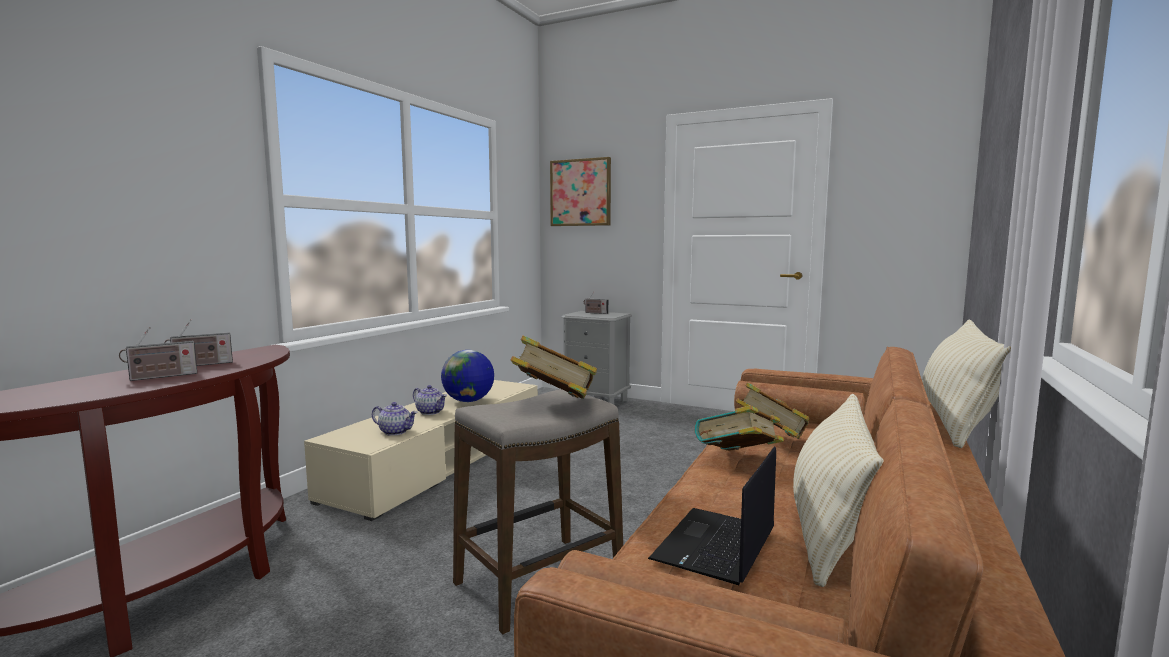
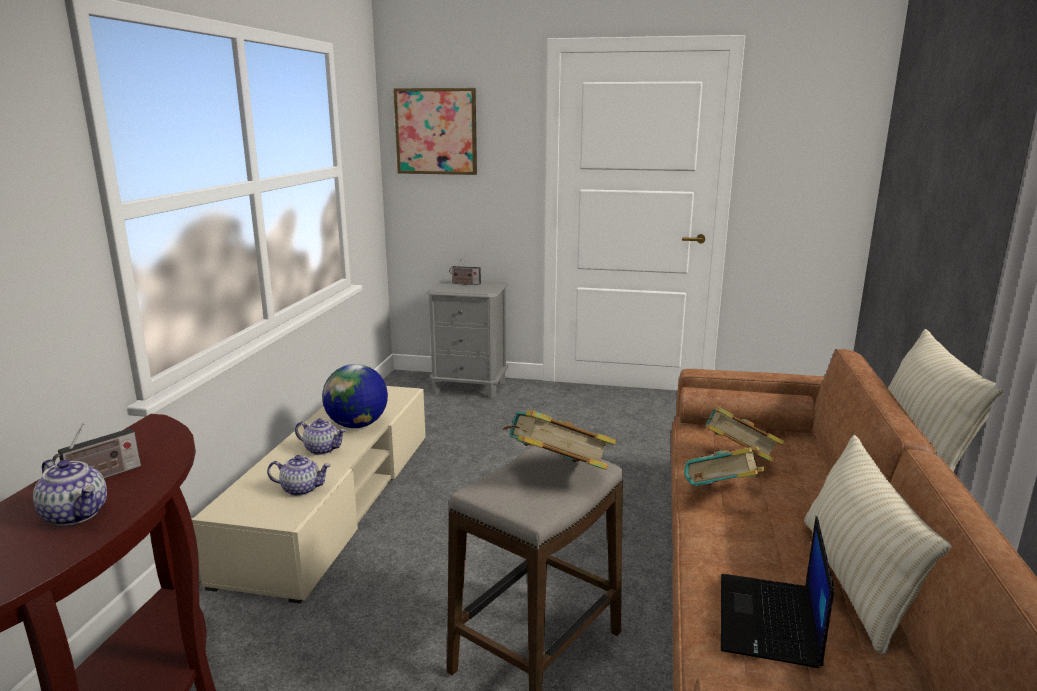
camera: 15 degrees left, 10 degrees up
radio [119,327,197,381] -> teapot [33,459,107,526]

